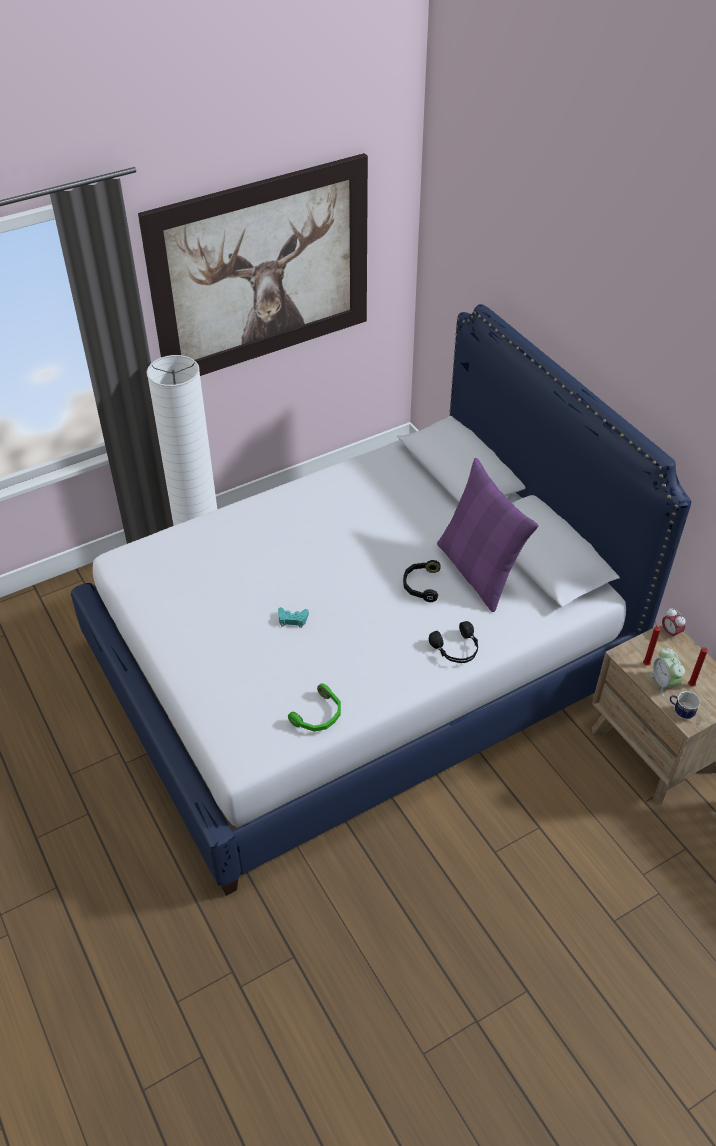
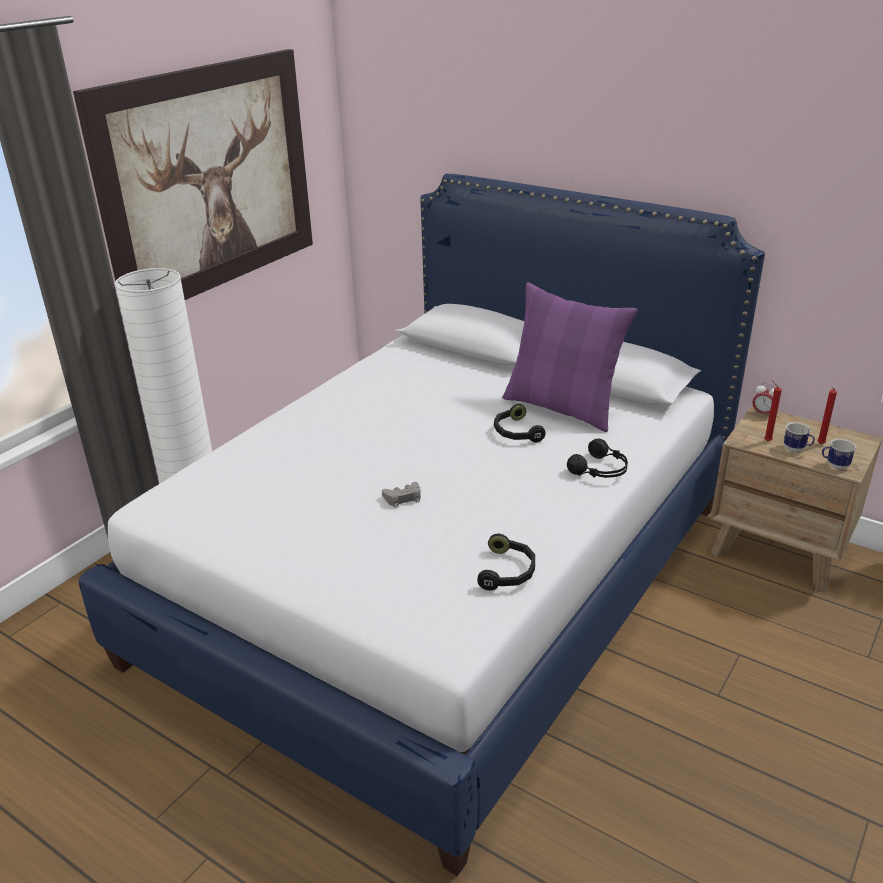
camera: 25 degrees left, 15 degrees down
turquoise game controller [278,608,309,628] -> grey game controller [382,482,421,508]
green headphones [288,683,341,732] -> black headphones [477,533,535,591]
alarm clock [650,648,685,697] -> mug [784,422,815,452]

